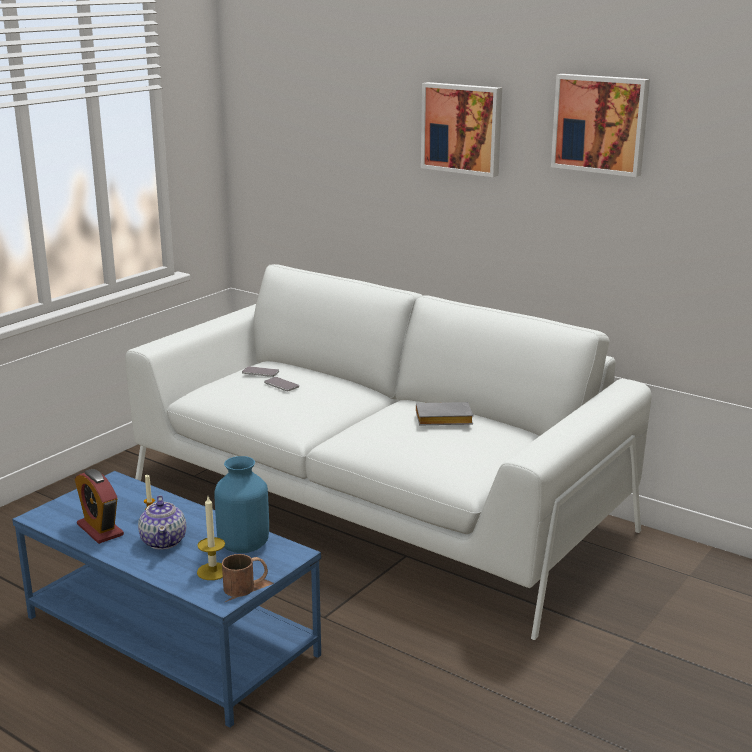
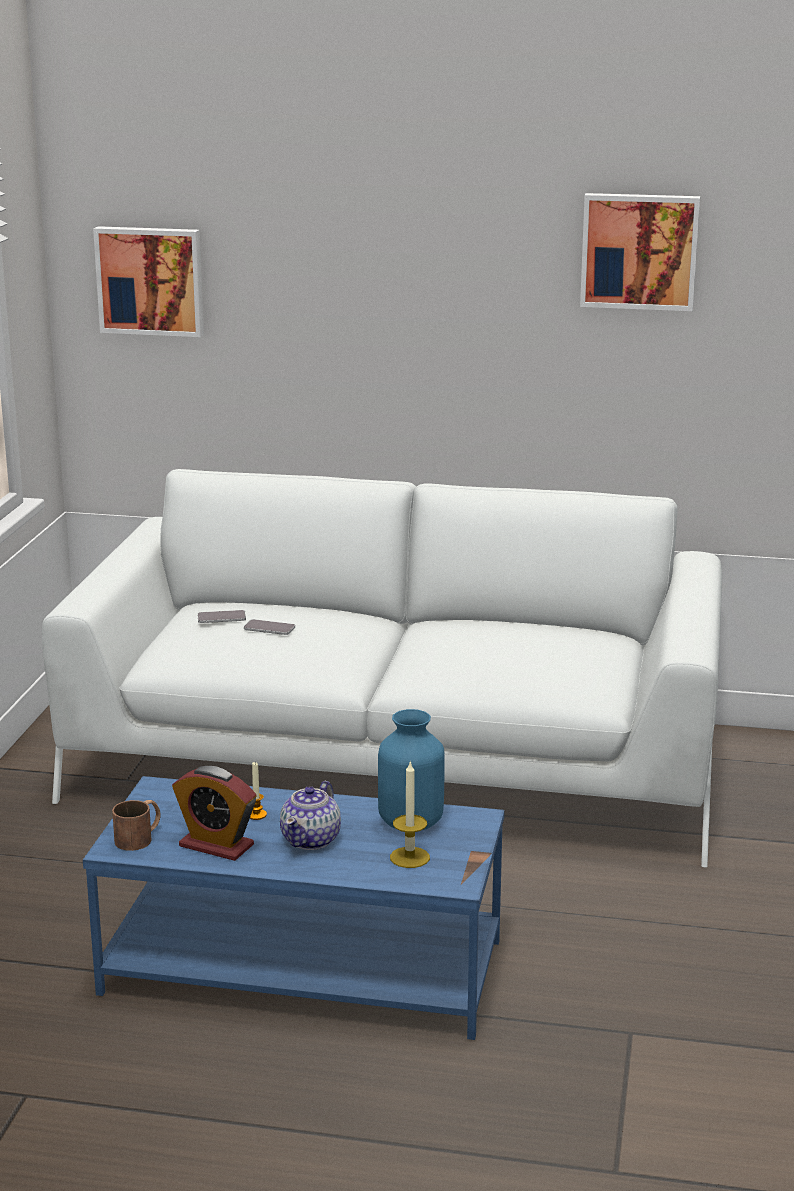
camera: 25 degrees left, 0 degrees up
teapot [138,495,186,550] -> teapot turned 60 degrees clockwise [280,781,341,850]
brown mug [222,554,268,597] -> brown mug moved to [112,800,161,851]
grey book [416,402,474,426] -> none
picture [421,82,502,177] -> picture moved to [93,226,204,337]

